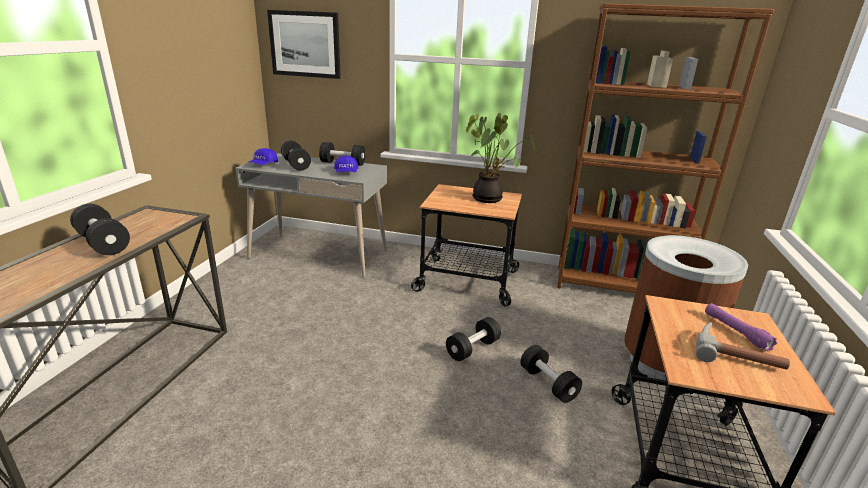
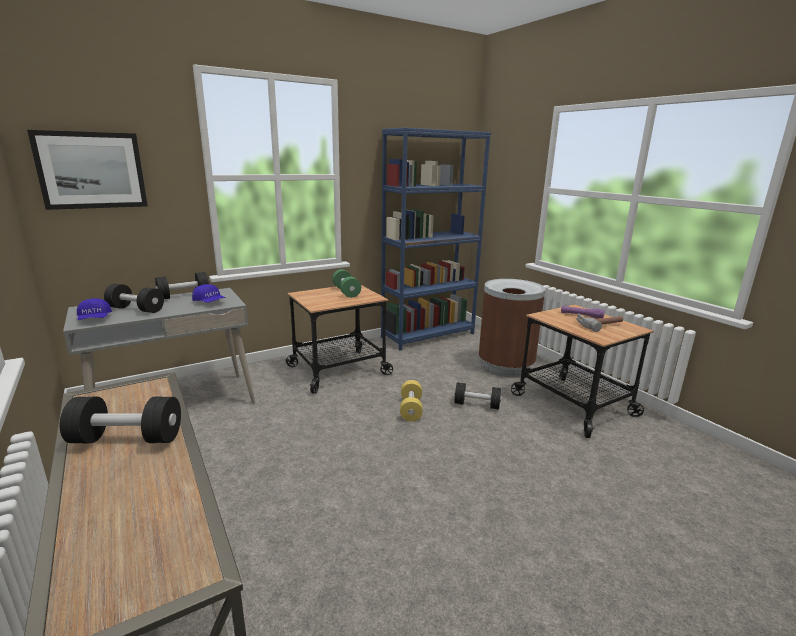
camera: 45 degrees left, 5 degrees down
black dumbbell [446,317,501,361] -> yellow dumbbell [400,380,423,421]
potted plant [466,113,535,203] -> green dumbbell [332,269,361,298]
brown bookcase [557,3,775,293] -> blue bookcase [381,128,491,351]

